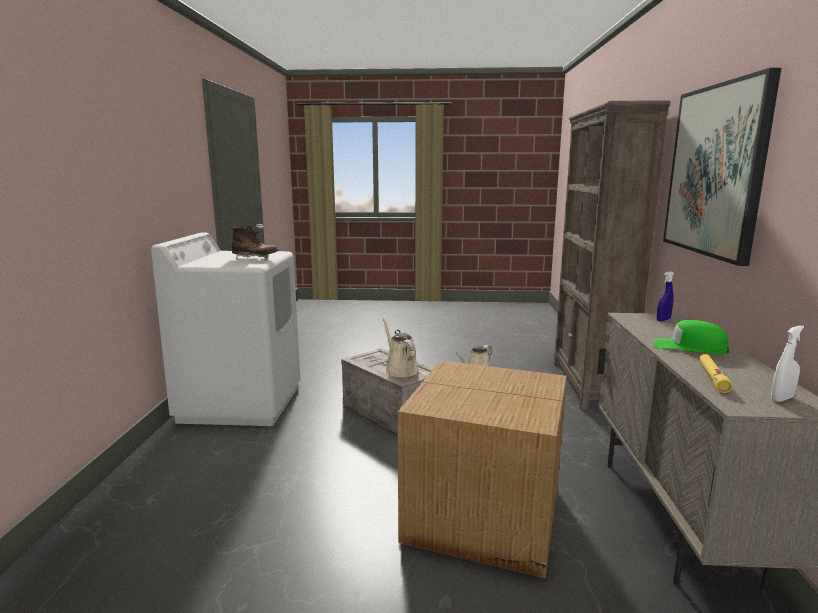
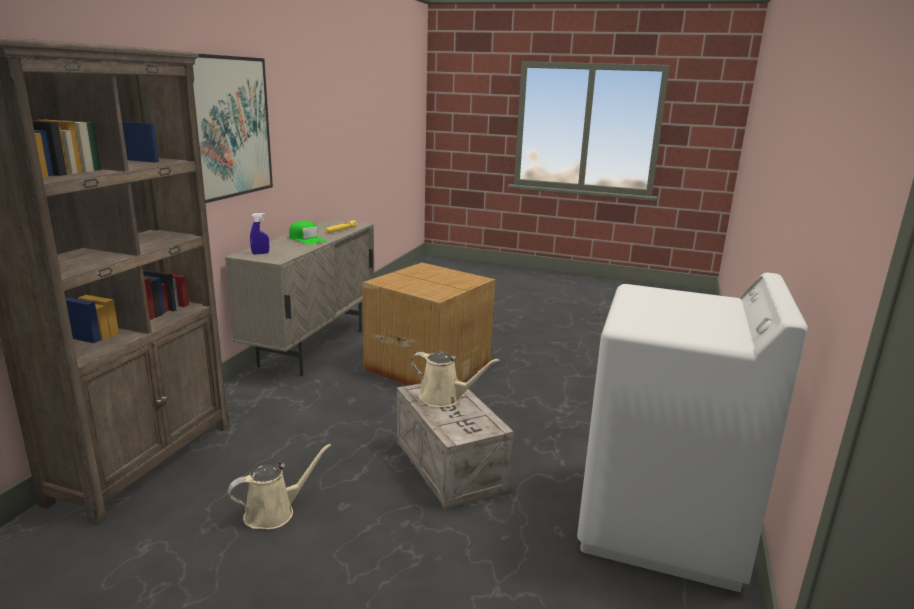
camera: 165 degrees left, 5 degrees up
brown boot [231,226,279,259] -> none
beige watering can [383,318,418,377] -> beige watering can turned 60 degrees counterclockwise [410,352,500,407]
white spray bottle [771,325,804,402] -> none

